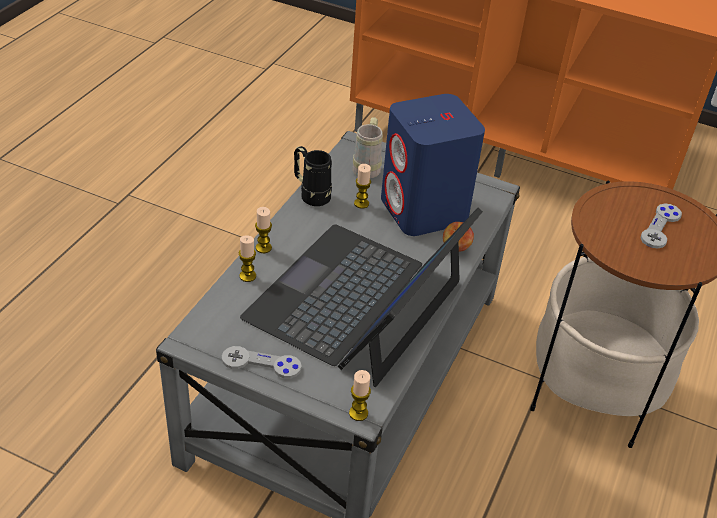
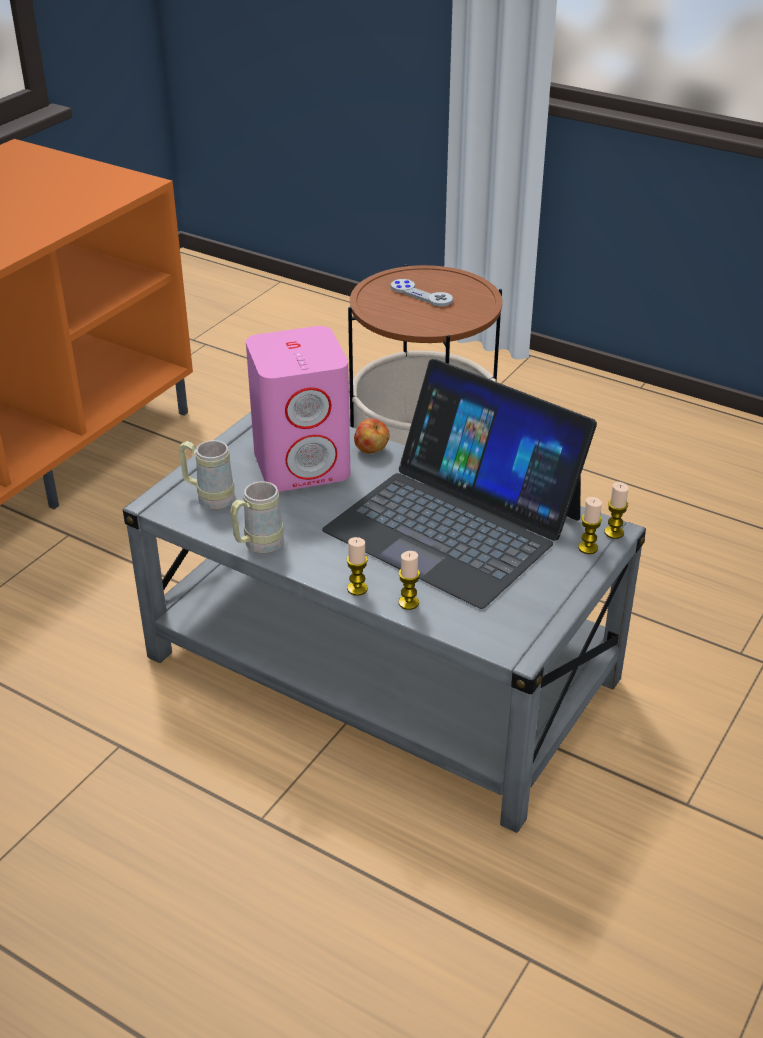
camera: 80 degrees left, 5 degrees down
grey game controller [222,346,302,379] -> none
black mug [294,146,332,206] -> beige mug [230,481,284,553]
candle [354,164,371,209] -> candle moved to [578,497,602,554]
blue speaker [381,94,485,236] -> pink speaker [246,326,350,492]

